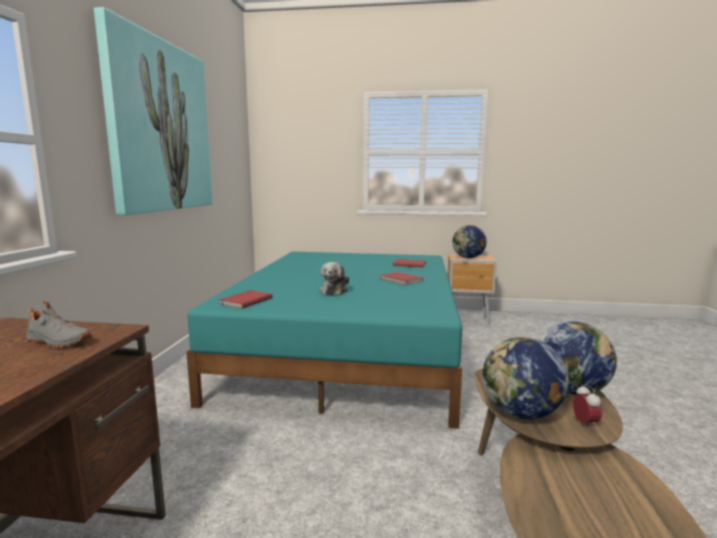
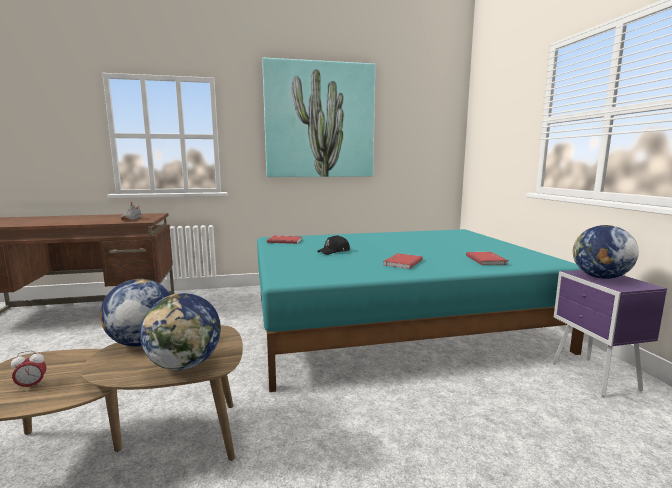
camera: 70 degrees right, 0 degrees up
plush toy [319,262,349,295] -> black cap [317,235,350,255]
brown nightstand [447,254,497,325] -> purple nightstand [553,270,667,397]
alarm clock [573,384,602,429] -> alarm clock moved to [11,351,46,391]

